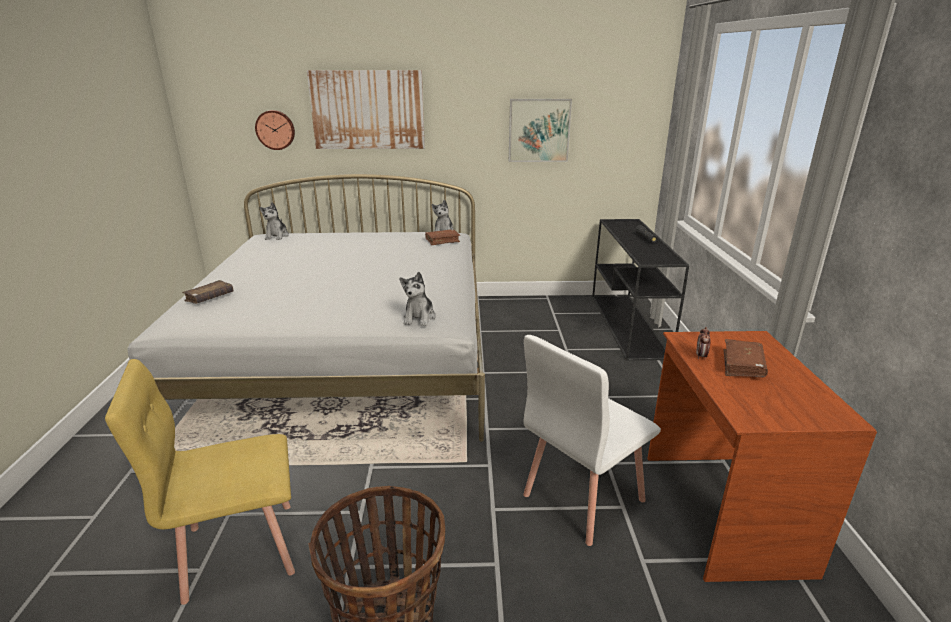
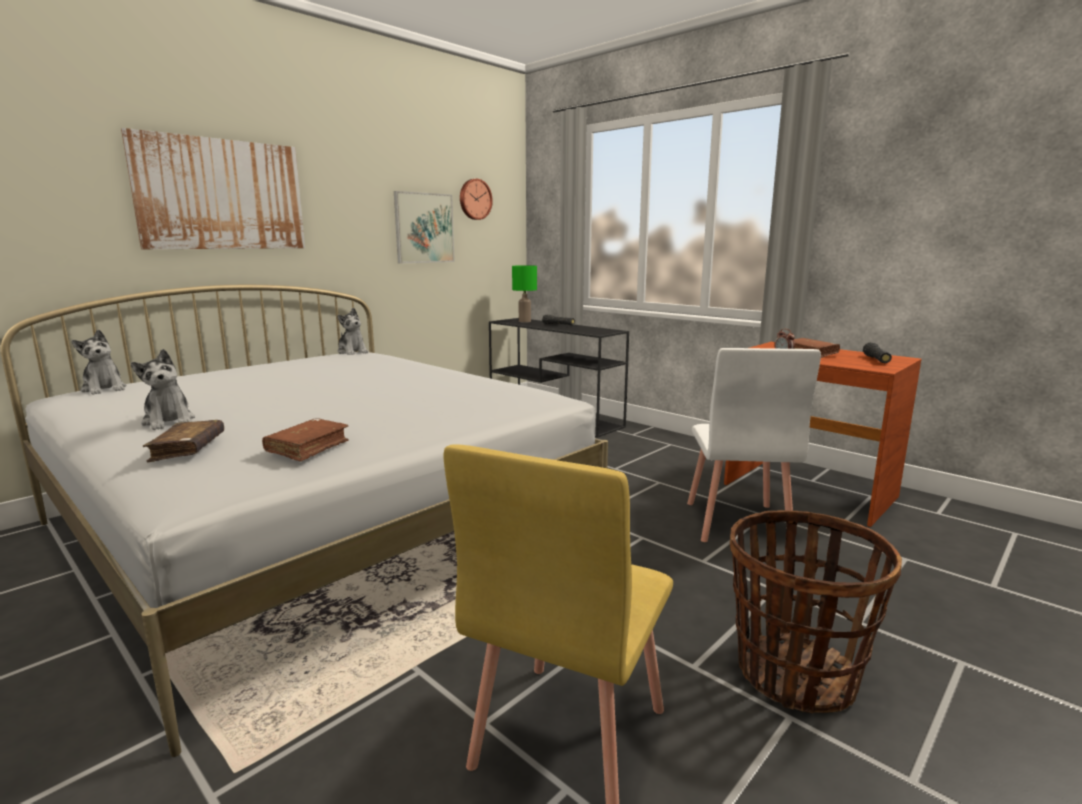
camera: 45 degrees left, 10 degrees down
wall clock [255,110,295,150] -> wall clock moved to [460,179,493,220]
plush toy [400,272,436,326] -> plush toy moved to [131,349,195,430]
brown book [425,229,460,245] -> brown book moved to [262,418,349,461]
none -> green table lamp [512,265,537,323]
none -> black flashlight [863,342,892,363]

